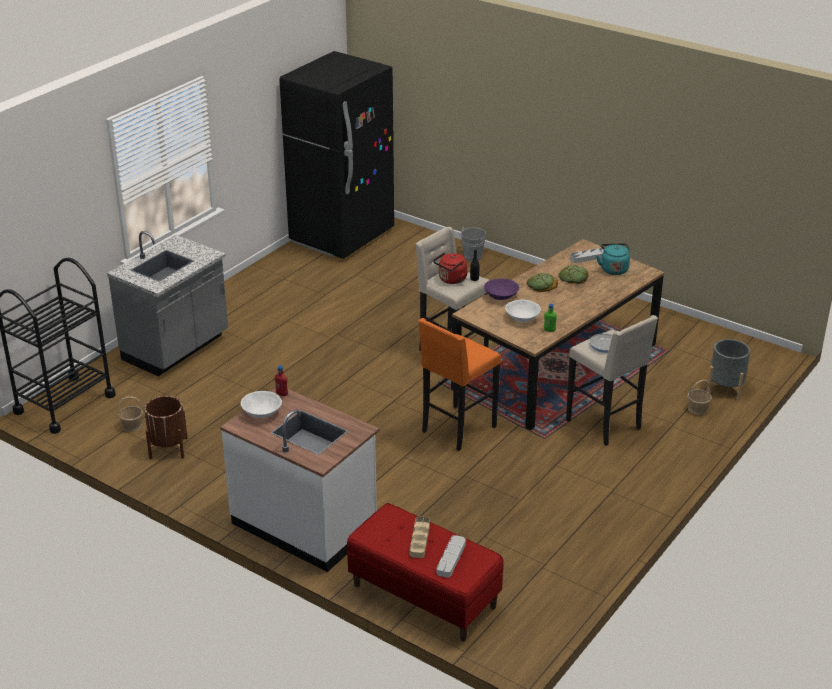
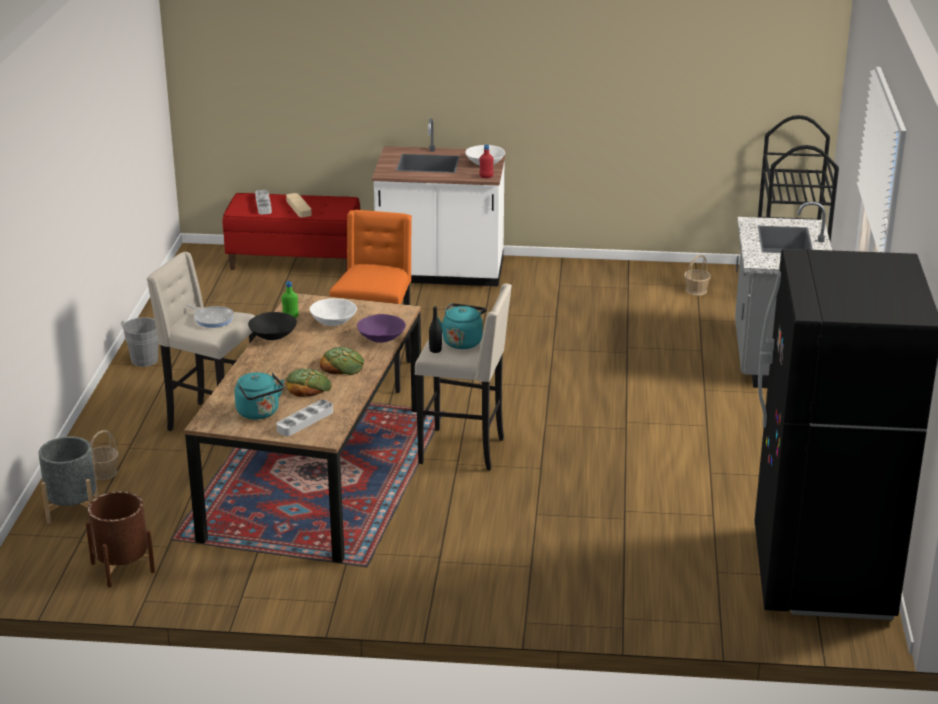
camera: 150 degrees right, 5 degrees down
brown planter [144,396,188,459] -> brown planter moved to [86,491,155,588]
red kettle [433,252,468,284] -> turquoise kettle [437,303,487,349]
grey bucket [457,227,486,262] -> grey bucket moved to [121,317,159,367]
none -> black bowl [248,312,297,340]

